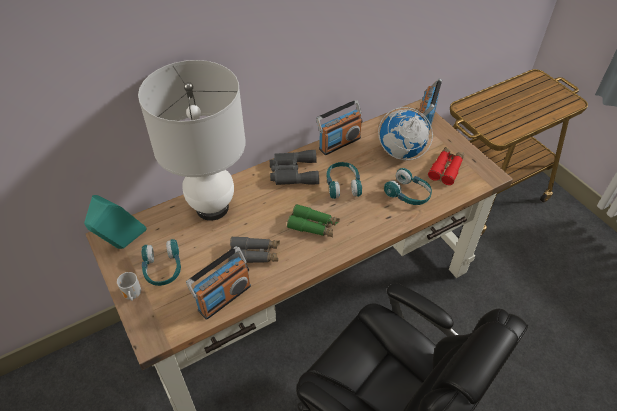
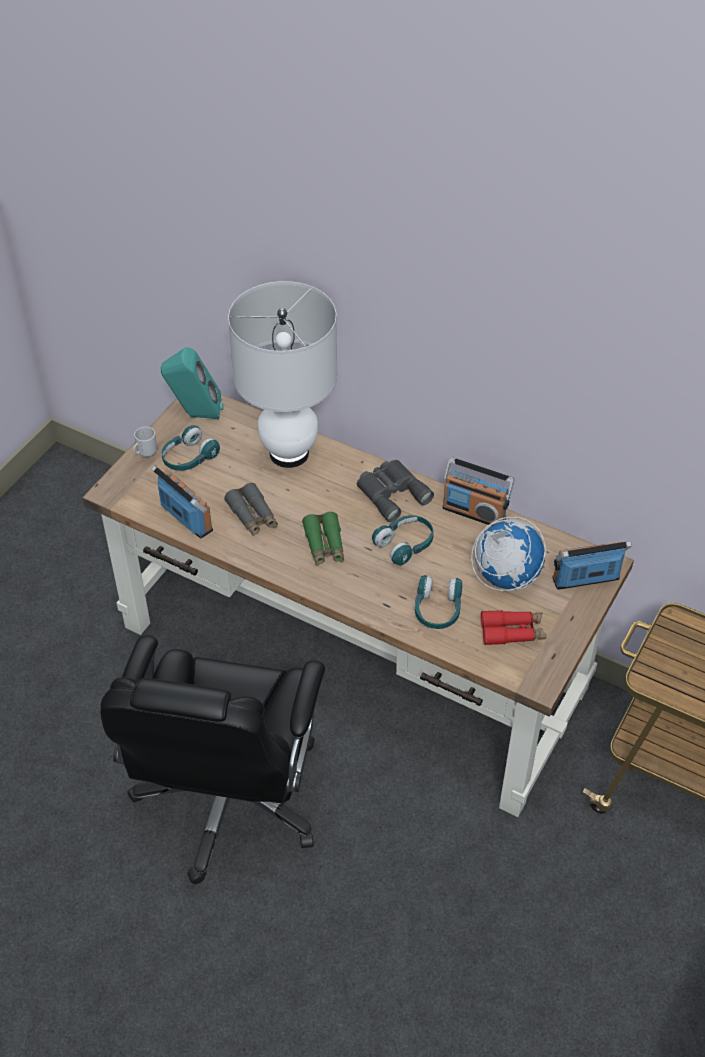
camera: 60 degrees right, 0 degrees up
radio [186,246,251,320] -> radio turned 150 degrees counterclockwise [151,465,213,538]

